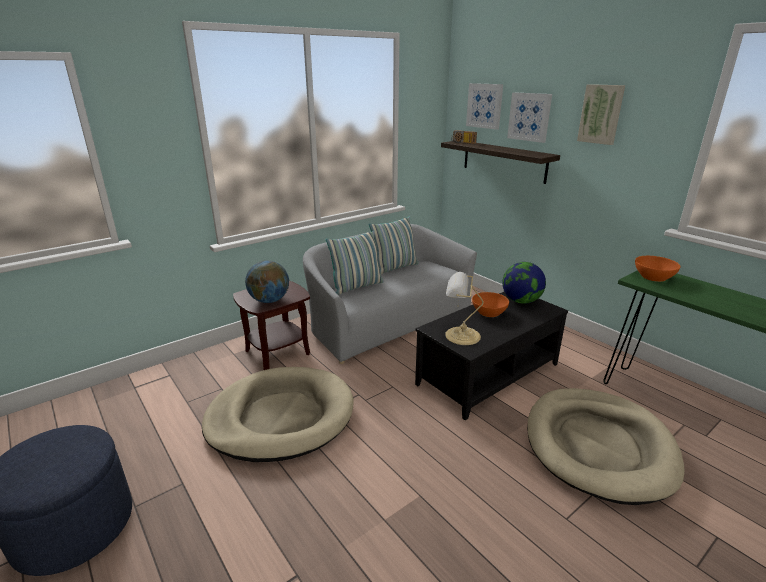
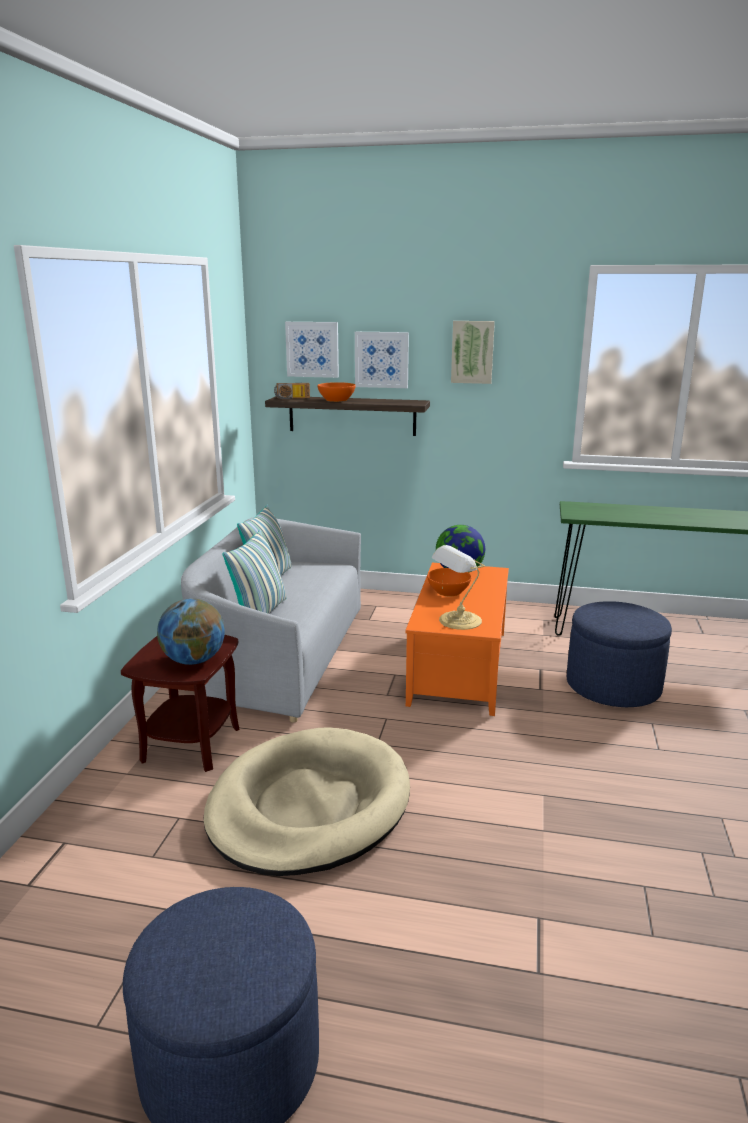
camera: 40 degrees left, 5 degrees down
black coffee table [415,292,568,421] -> orange coffee table [405,563,509,716]
beige dog bed [527,388,685,505] -> blue ottoman [567,601,672,707]
orange bowl [635,256,681,282] -> orange bowl moved to [317,382,356,402]

